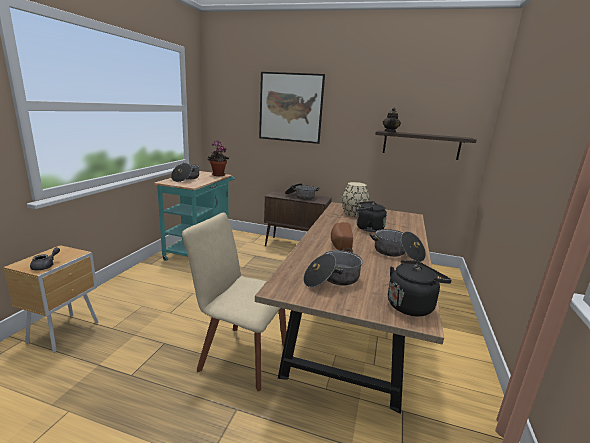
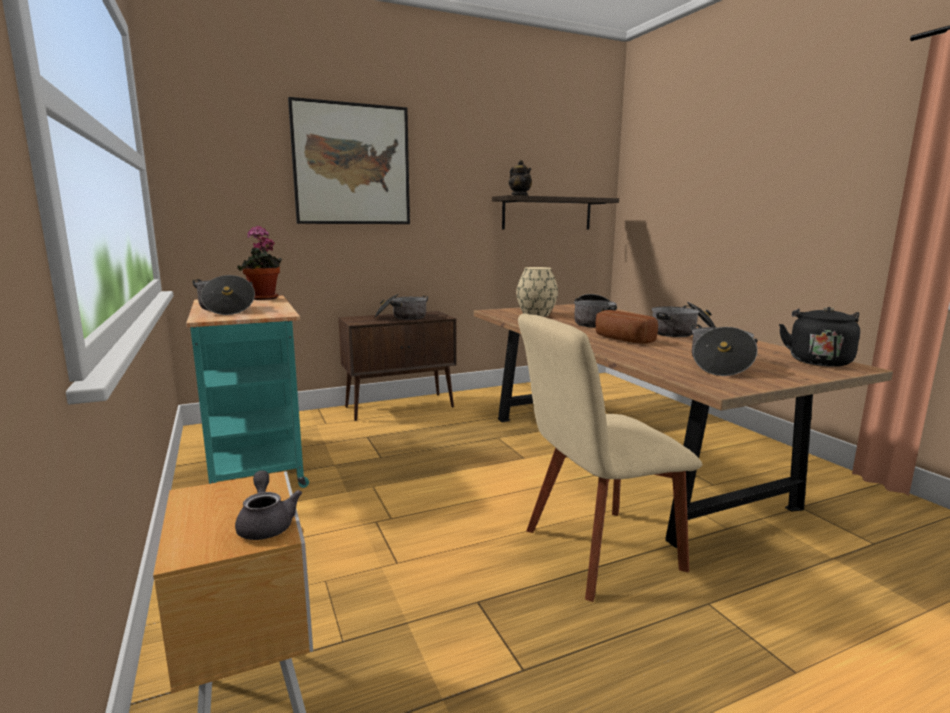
camera: 40 degrees left, 5 degrees down
black kettle [356,201,387,232] -> cooking pot [574,294,617,328]

